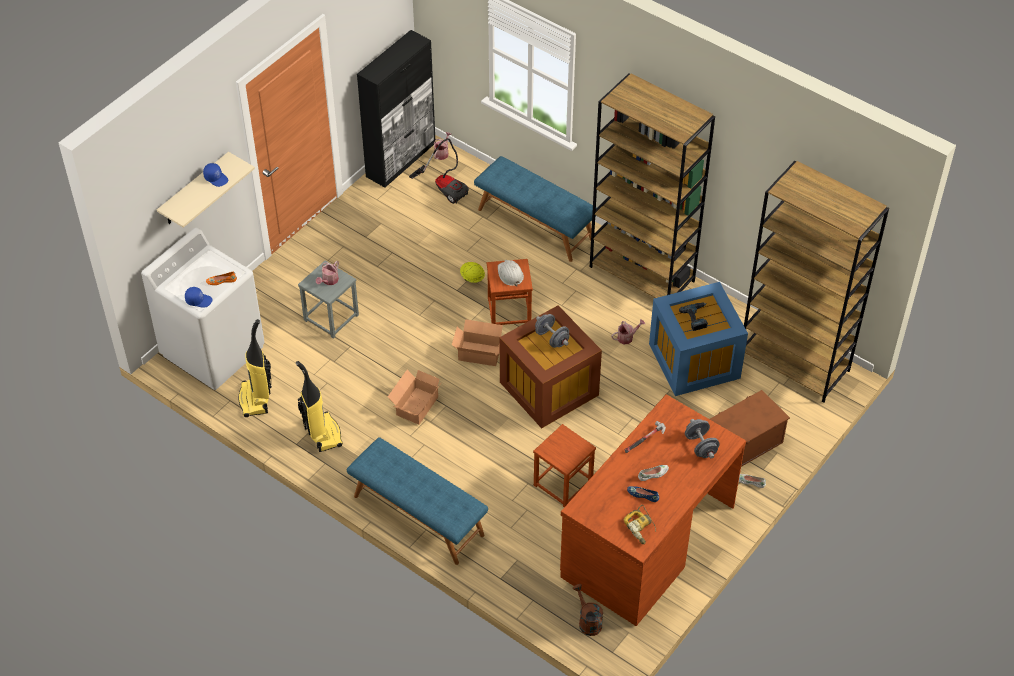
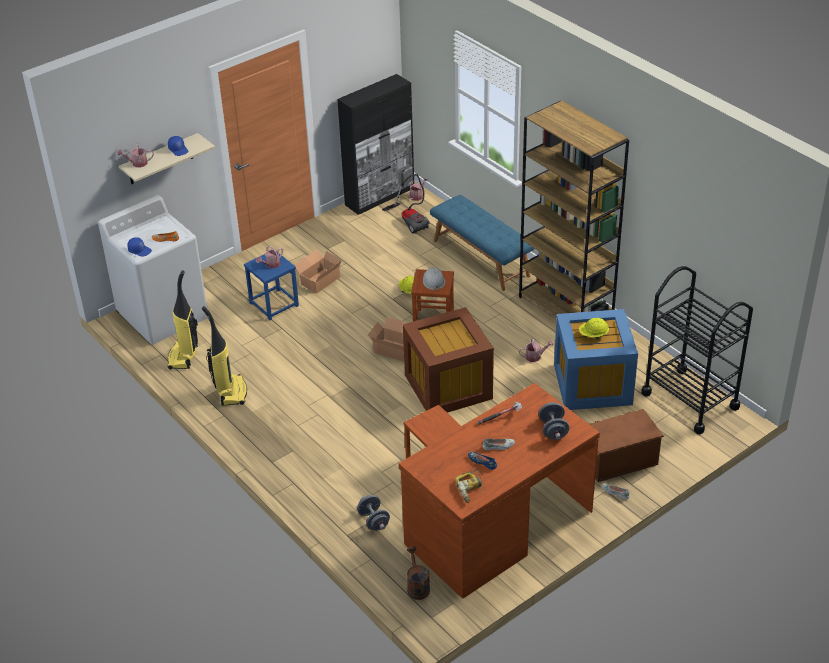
camera: 15 degrees right, 10 degrees down
grey stool [298,261,359,339] -> blue stool [244,254,299,321]
blue bench [347,437,488,565] -> none
cardboard box [388,370,440,425] -> cardboard box moved to [294,249,342,293]
grey dumbbell [535,314,570,348] -> grey dumbbell moved to [357,495,390,531]
power drill [679,303,708,331] -> yellow hard hat [579,318,609,339]
brown bookcase [744,161,889,403] -> black cart [641,266,753,434]
none -> watering can [117,143,154,167]

